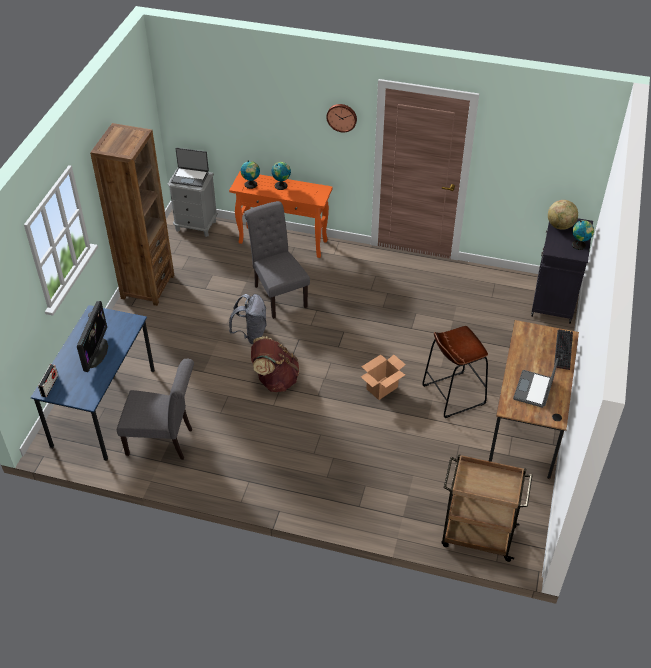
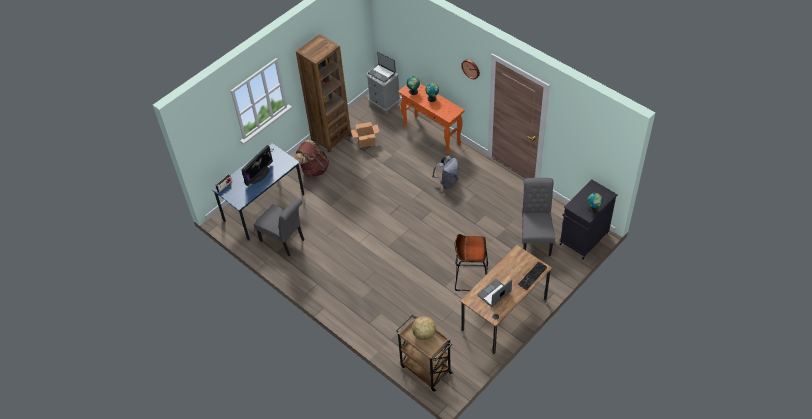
camera: 30 degrees right, 5 degrees up
grey backpack [229,294,267,344] -> grey backpack moved to [432,156,459,189]
grey chair [244,201,310,319] -> grey chair moved to [522,178,555,256]
brown backpack [251,336,299,392] -> brown backpack moved to [294,140,329,177]
cardboard box [361,355,406,400] -> cardboard box moved to [351,122,380,148]
globe [548,200,578,230] -> globe moved to [412,316,436,340]

